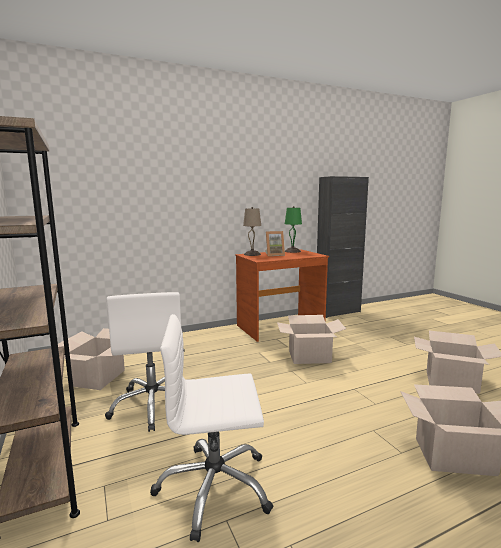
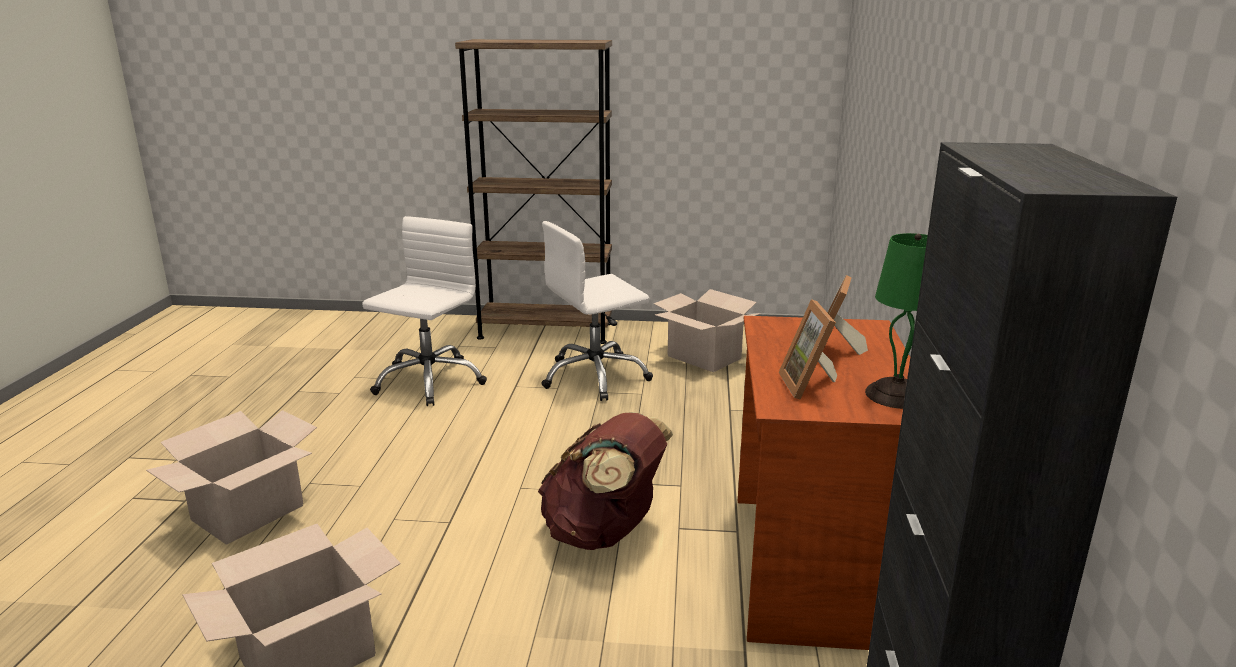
camera: 120 degrees right, 10 degrees up
white office chair [105,292,185,432] -> white office chair turned 45 degrees counterclockwise [541,221,653,401]
beige table lamp [243,207,261,256] -> none
cardboard box [277,315,346,364] -> brown backpack [538,412,673,550]
none -> picture frame [779,299,837,399]

